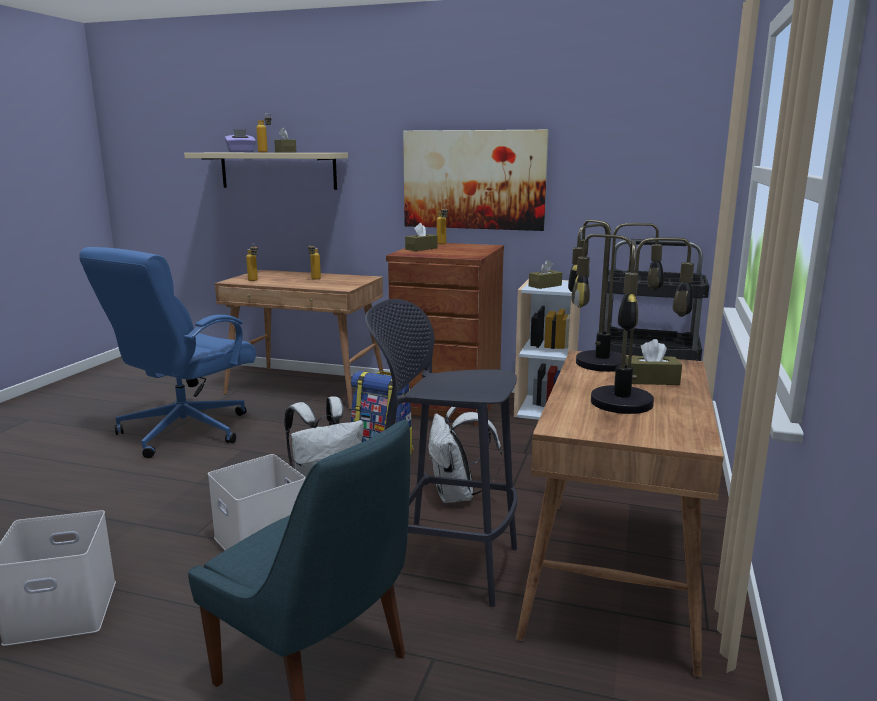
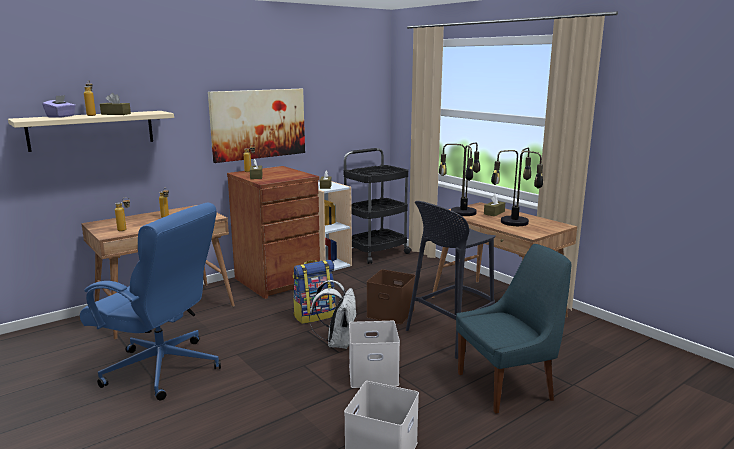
camera: 55 degrees left, 0 degrees up
blue office chair [79,247,256,458] -> blue office chair turned 45 degrees counterclockwise [80,203,221,401]
white backpack [428,407,502,503] -> brown storage box [367,269,415,324]

